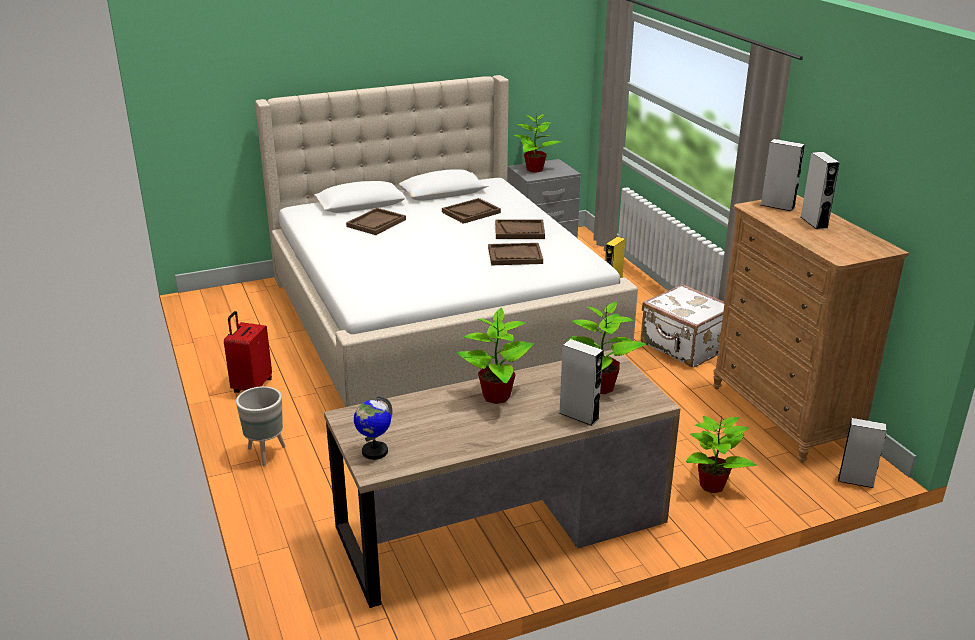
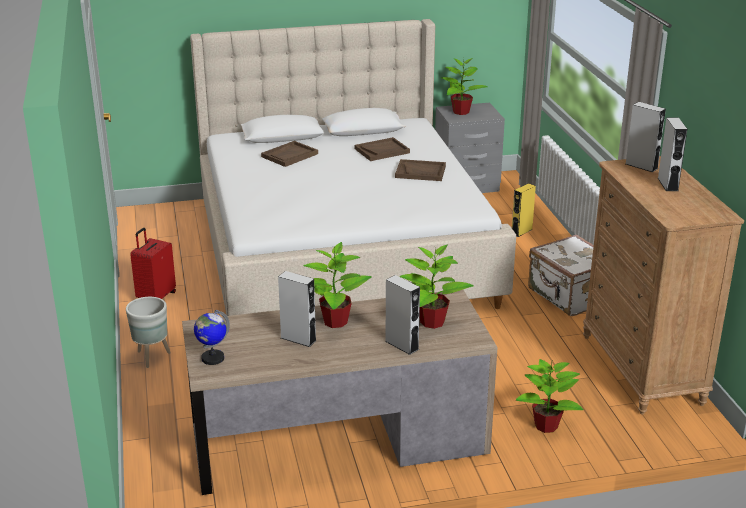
camera: 10 degrees right, 0 degrees up
brown tray [488,243,543,265] -> none
grey speaker [838,418,886,488] -> grey speaker moved to [278,271,317,347]

